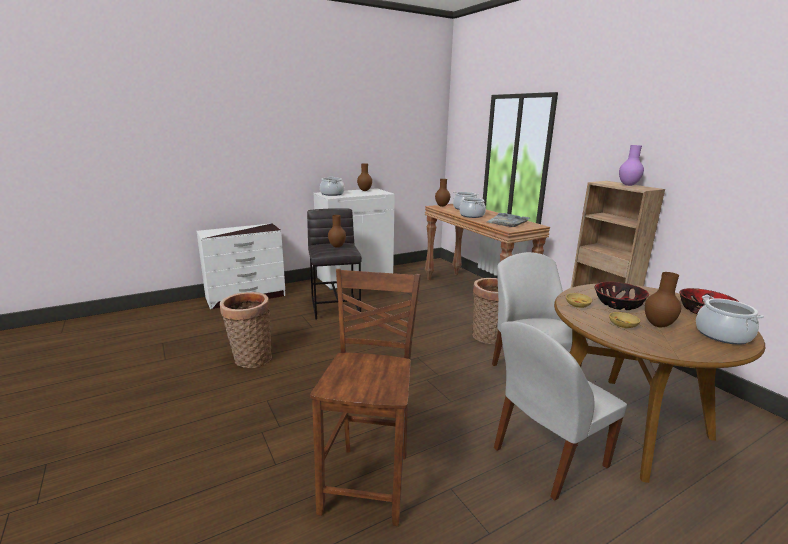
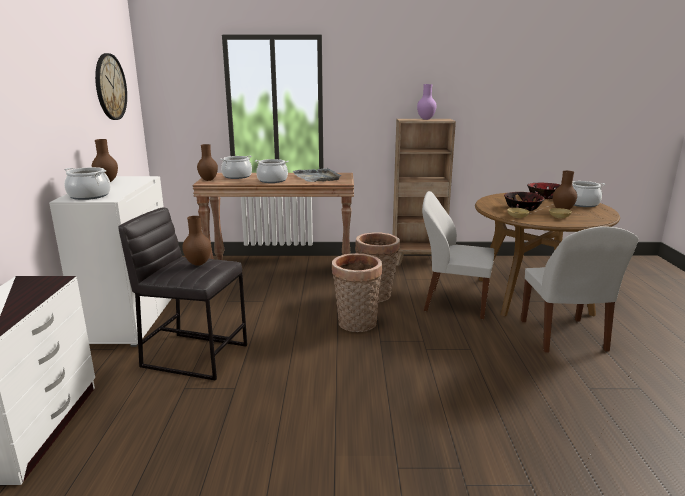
camera: 60 degrees left, 0 degrees up
basket [220,292,272,368] -> basket moved to [332,253,382,332]
brown chair [310,269,421,526] -> none
none -> wall clock [95,53,127,120]

